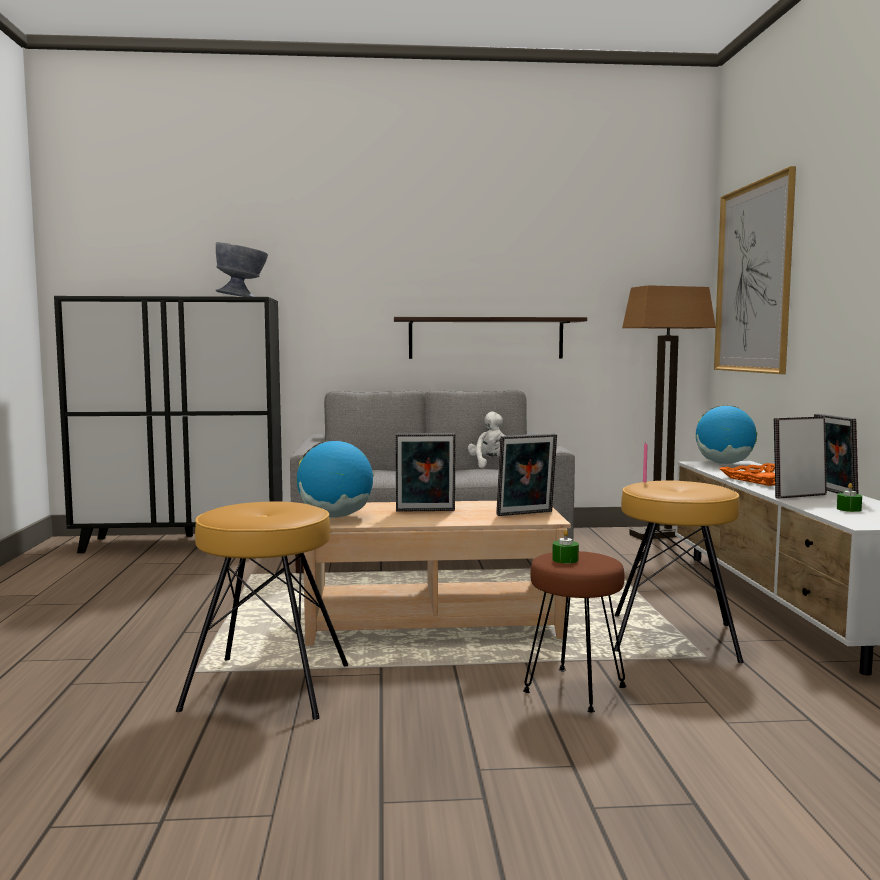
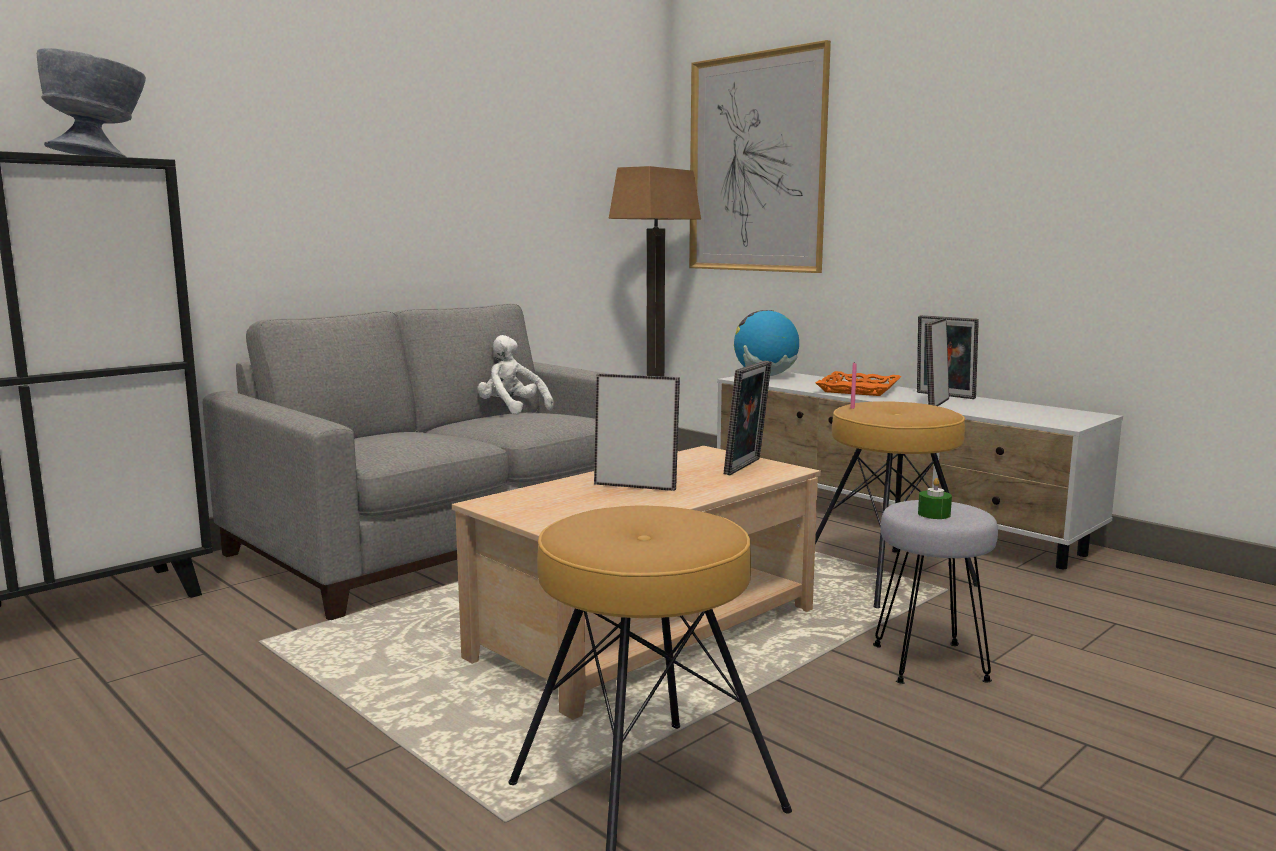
camera: 40 degrees left, 5 degrees up
globe [297,440,373,518] -> none
shelf [394,317,587,359] -> none
picture frame [395,433,456,512] -> picture frame turned 120 degrees counterclockwise [594,374,680,491]
brown stool [523,551,626,712] -> grey stool [873,500,998,684]
green candle [837,483,862,512] -> none

